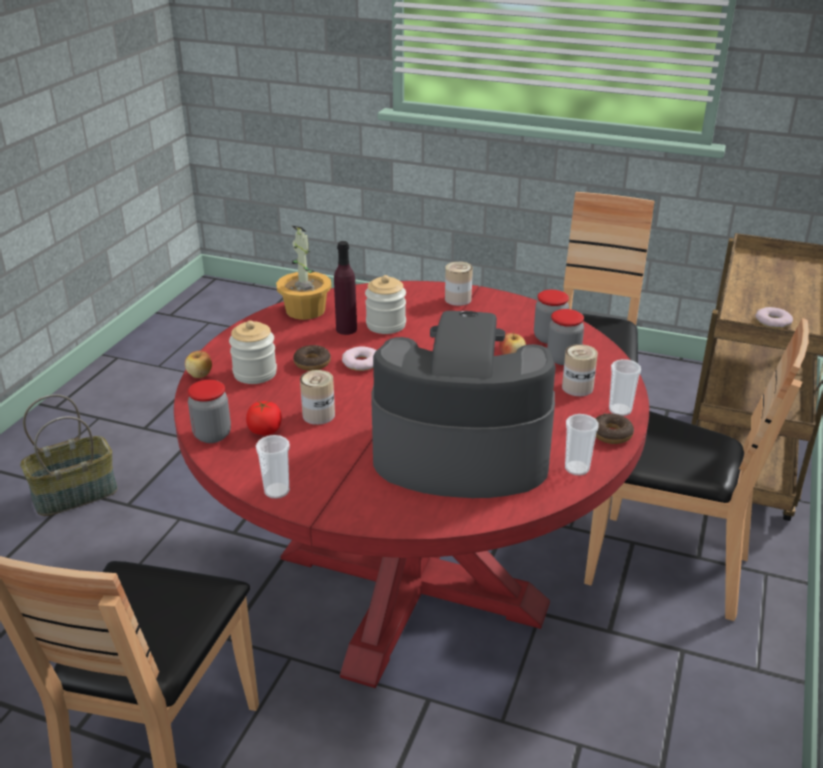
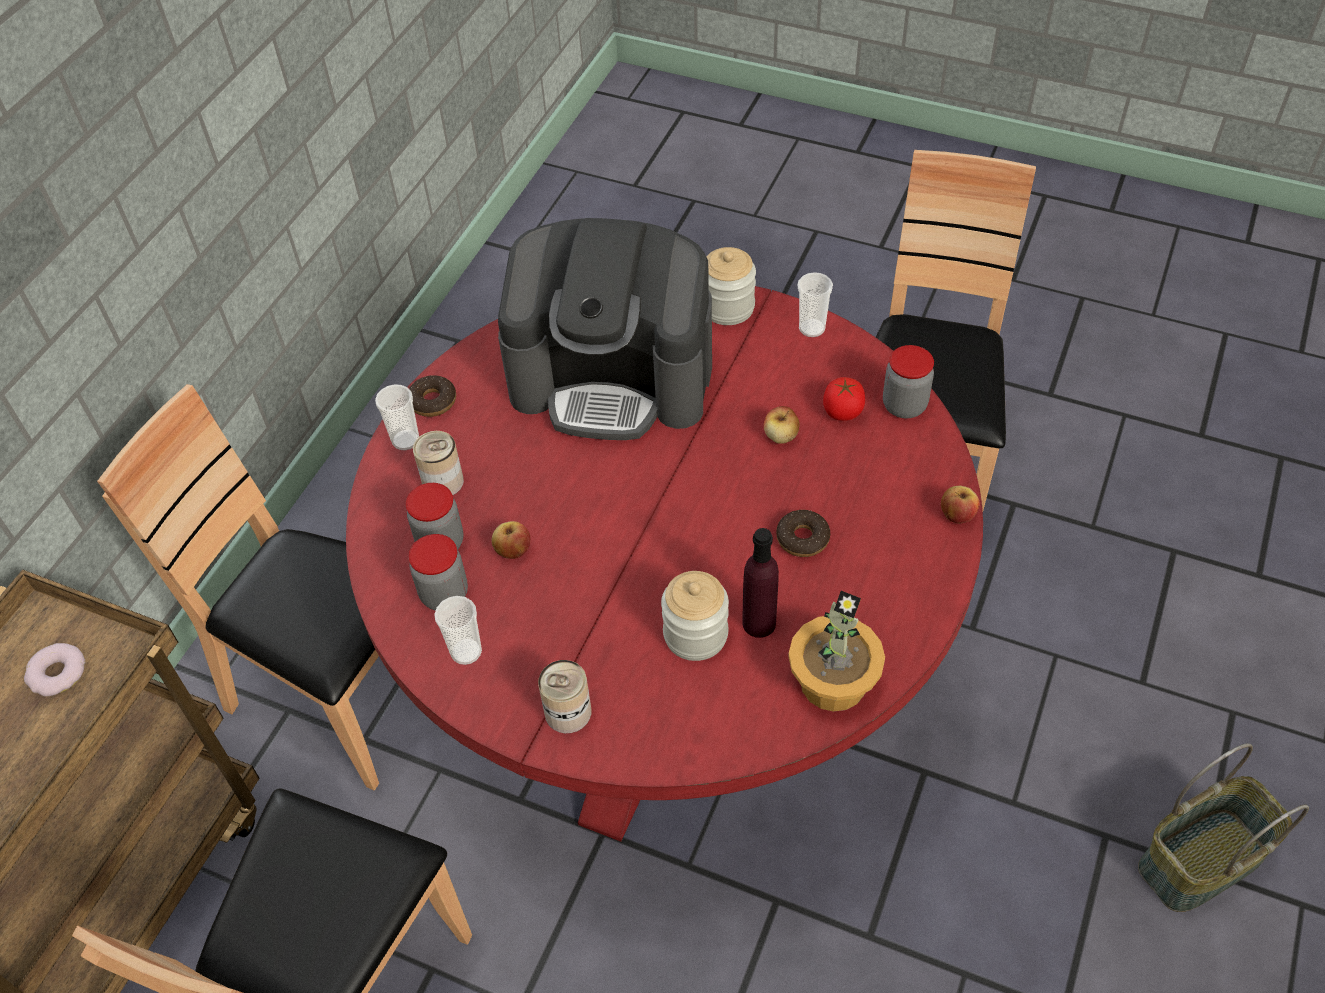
camera: 175 degrees left, 20 degrees up
jar [229,320,277,384] -> jar moved to [707,247,756,325]
can [300,370,335,425] -> apple [764,406,800,444]
donut [342,346,377,371] -> none
cup [565,414,599,476] -> cup moved to [434,596,482,665]

